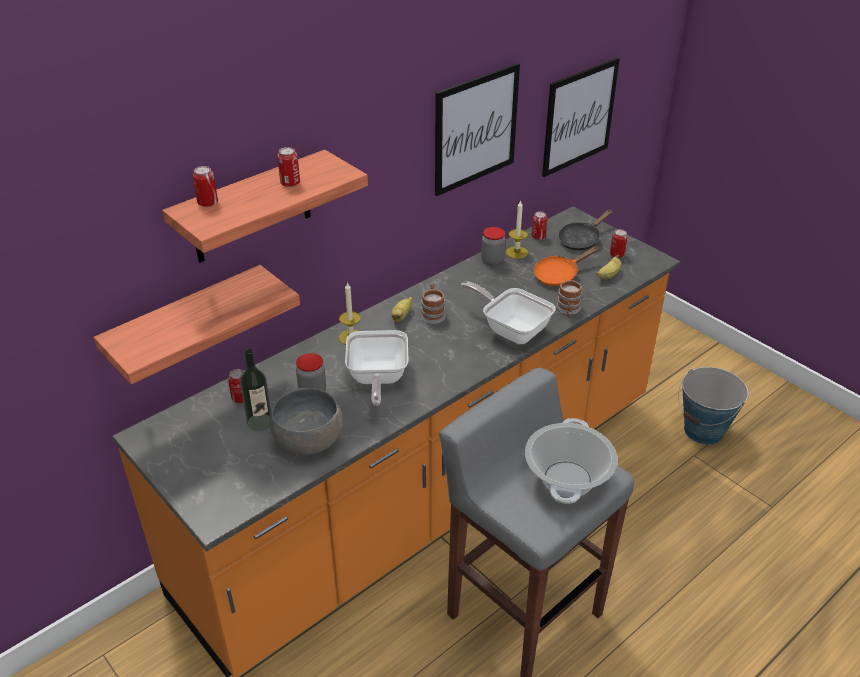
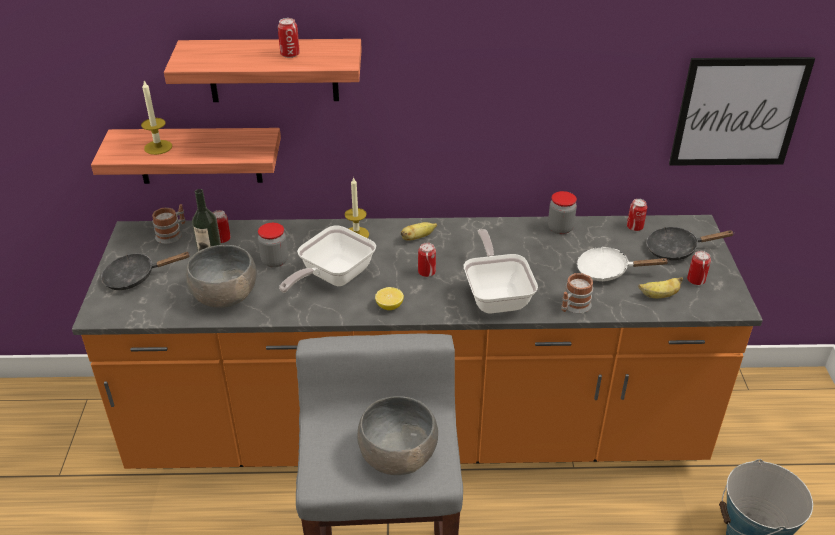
camera: 40 degrees right, 0 degrees up
can [193,166,218,207] -> can moved to [418,243,436,277]
mug [421,284,446,324] -> mug moved to [152,204,185,244]
picture [435,63,520,196] -> none
candle [506,200,528,259] -> candle moved to [141,81,172,155]
cooking pot [525,418,618,504] -> grey bowl [357,396,438,475]
orange frying pan [533,246,599,286] -> white frying pan [577,247,669,281]
none -> black frying pan [101,252,191,290]
none -> lemon [375,287,404,310]

